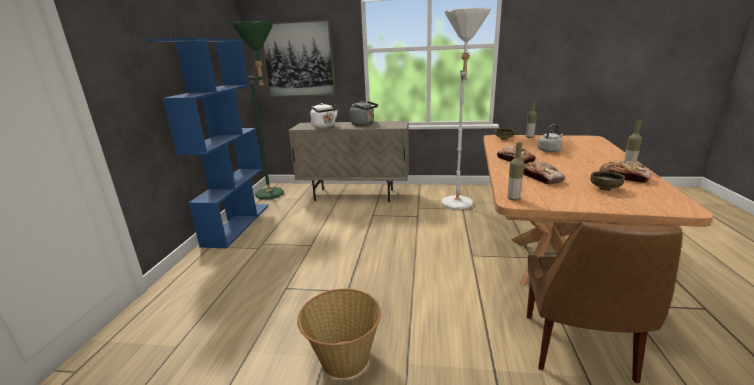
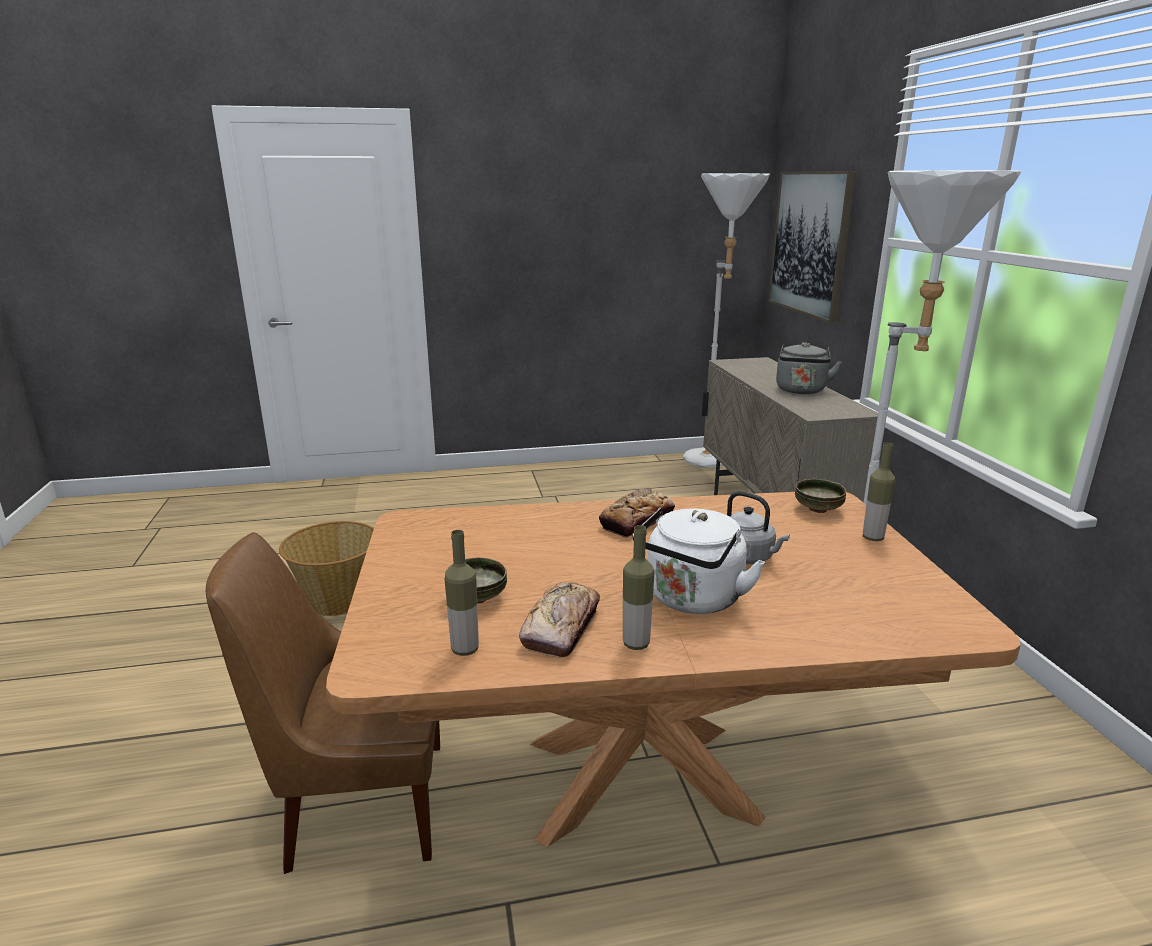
camera: 70 degrees right, 0 degrees up
blue bookcase [148,38,269,248] -> none
green floor lamp [231,21,284,199] -> white floor lamp [683,173,770,468]
white kettle [310,103,338,128] -> white kettle moved to [633,507,765,614]
bottle [508,142,525,200] -> bottle moved to [445,530,479,656]
bread [523,161,565,185] -> none

